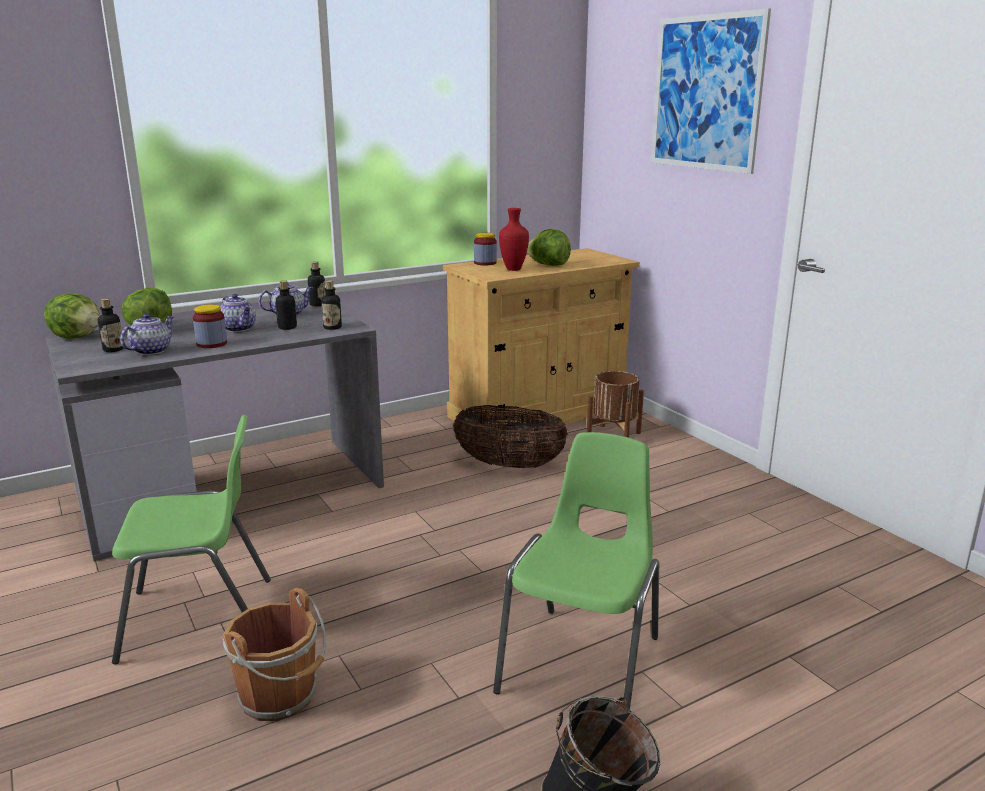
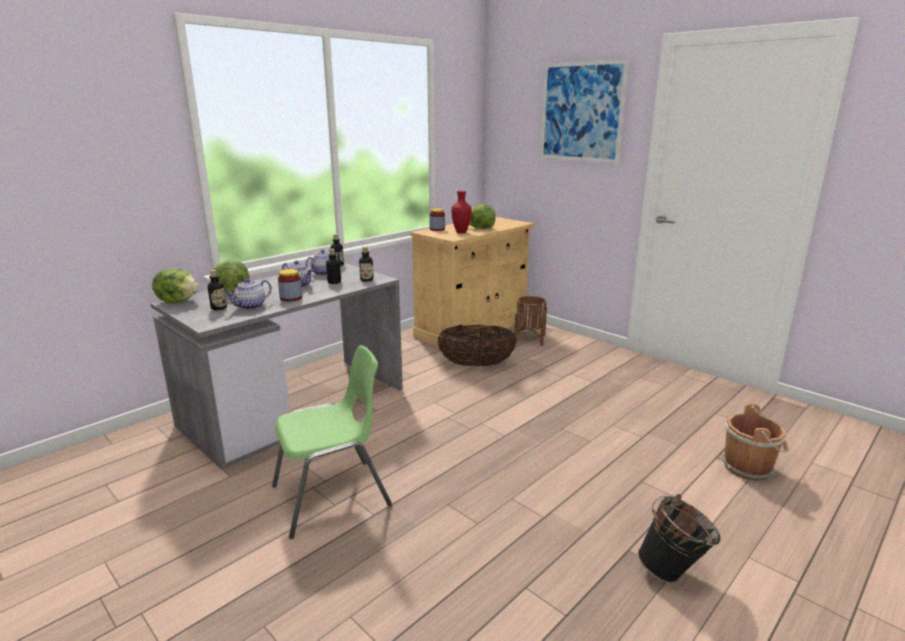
camera: 15 degrees left, 0 degrees up
teapot [120,313,174,355] -> teapot turned 150 degrees counterclockwise [225,278,272,310]
brown bucket [223,588,326,721] -> brown bucket moved to [723,403,789,481]
green chair [493,432,659,710] -> none

